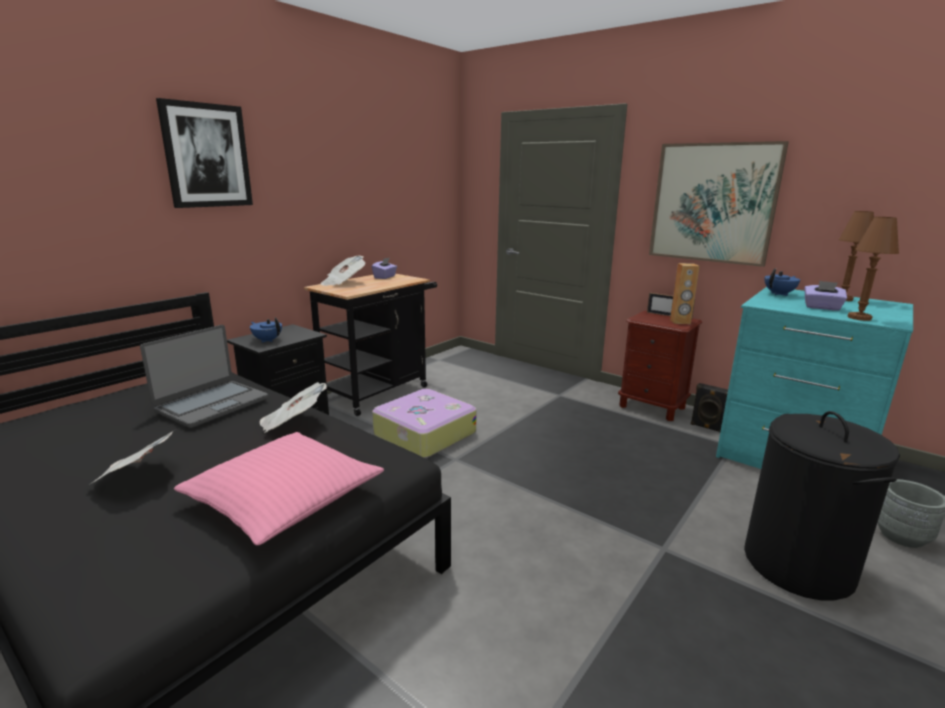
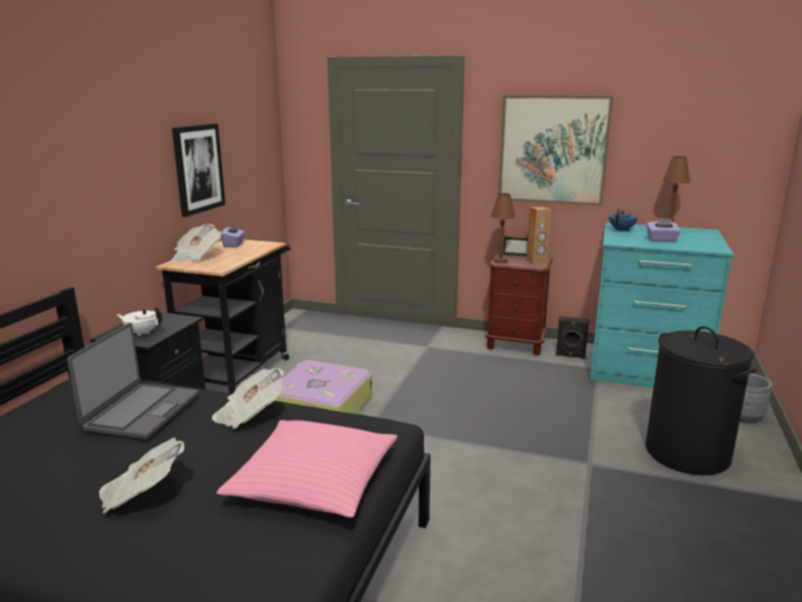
camera: 20 degrees left, 0 degrees up
picture [156,98,253,208] -> picture moved to [172,124,225,217]
blue teapot [250,317,282,343] -> white teapot [116,306,162,336]
brown table lamp [847,217,899,321] -> brown table lamp moved to [491,193,515,263]

